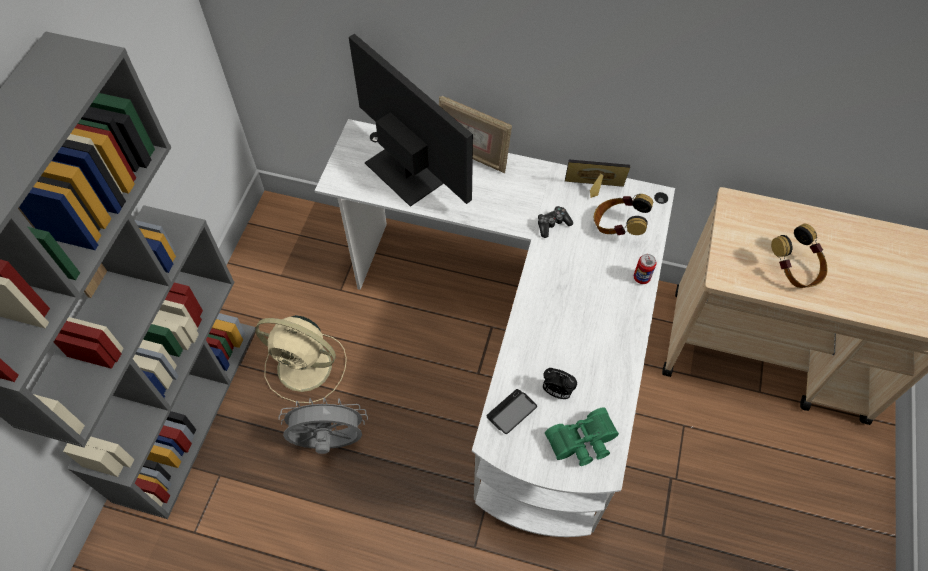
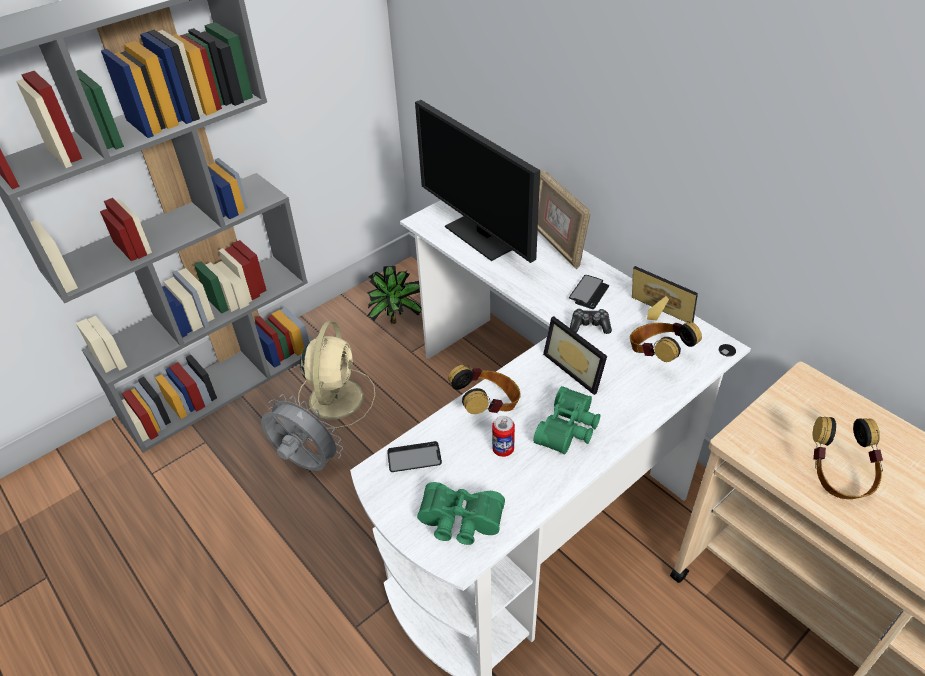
camera: 35 degrees right, 15 degrees down
beige fan [255,315,347,403] -> beige fan turned 135 degrees counterclockwise [298,321,375,429]
monitor [349,34,473,207] -> monitor turned 150 degrees clockwise [415,100,540,263]
alarm clock [543,368,577,399] -> none
can [634,254,656,284] -> can moved to [492,416,515,457]
none -> potted plant [367,266,422,324]
none -> headphones [448,365,521,414]
none -> green binoculars [533,386,601,455]
none -> picture frame [543,316,607,395]
none -> phone [569,275,609,309]

